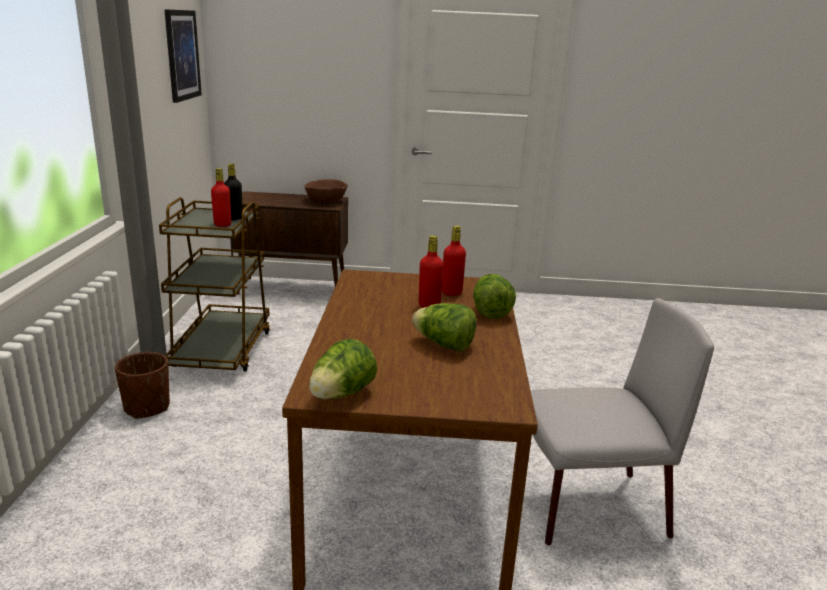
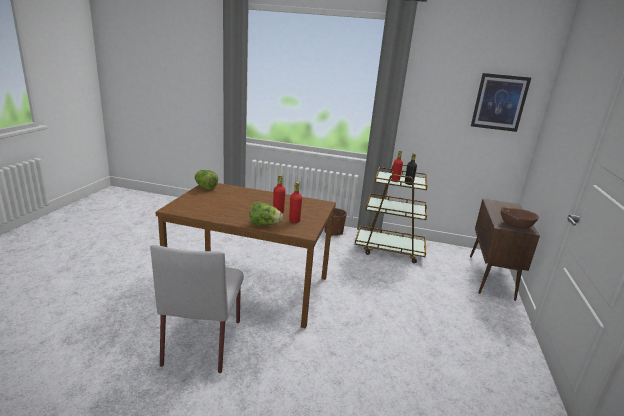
camera: 100 degrees right, 0 degrees up
lettuce [412,303,476,352] -> none

